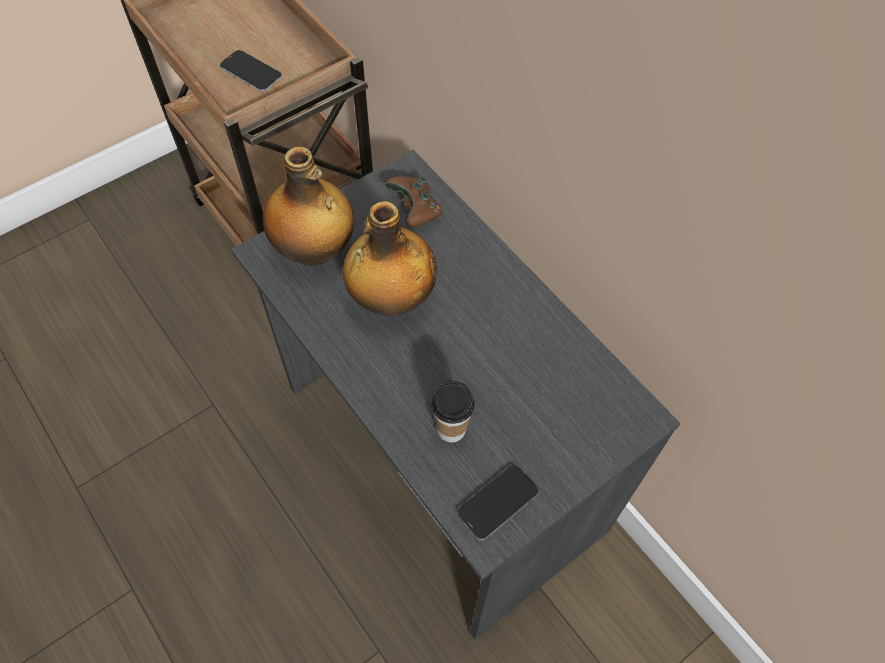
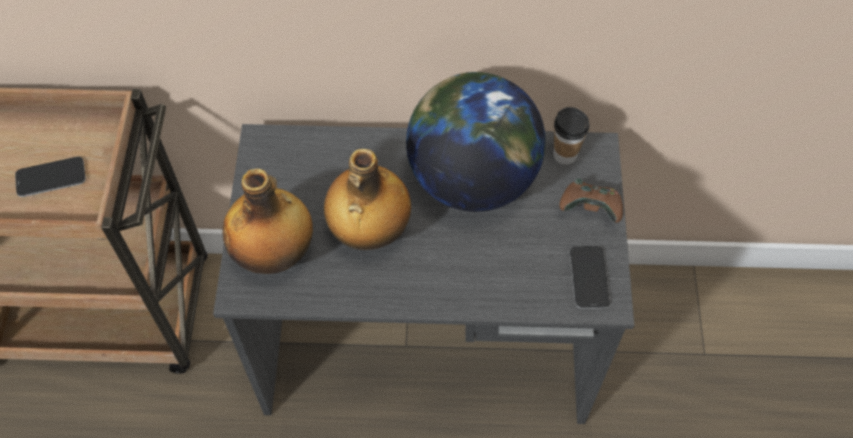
camera: 50 degrees left, 0 degrees up
brown game controller [385,176,442,227] -> brown game controller moved to [559,179,623,223]
cup [432,380,475,442] -> cup moved to [554,107,590,165]
none -> globe [406,72,546,212]

